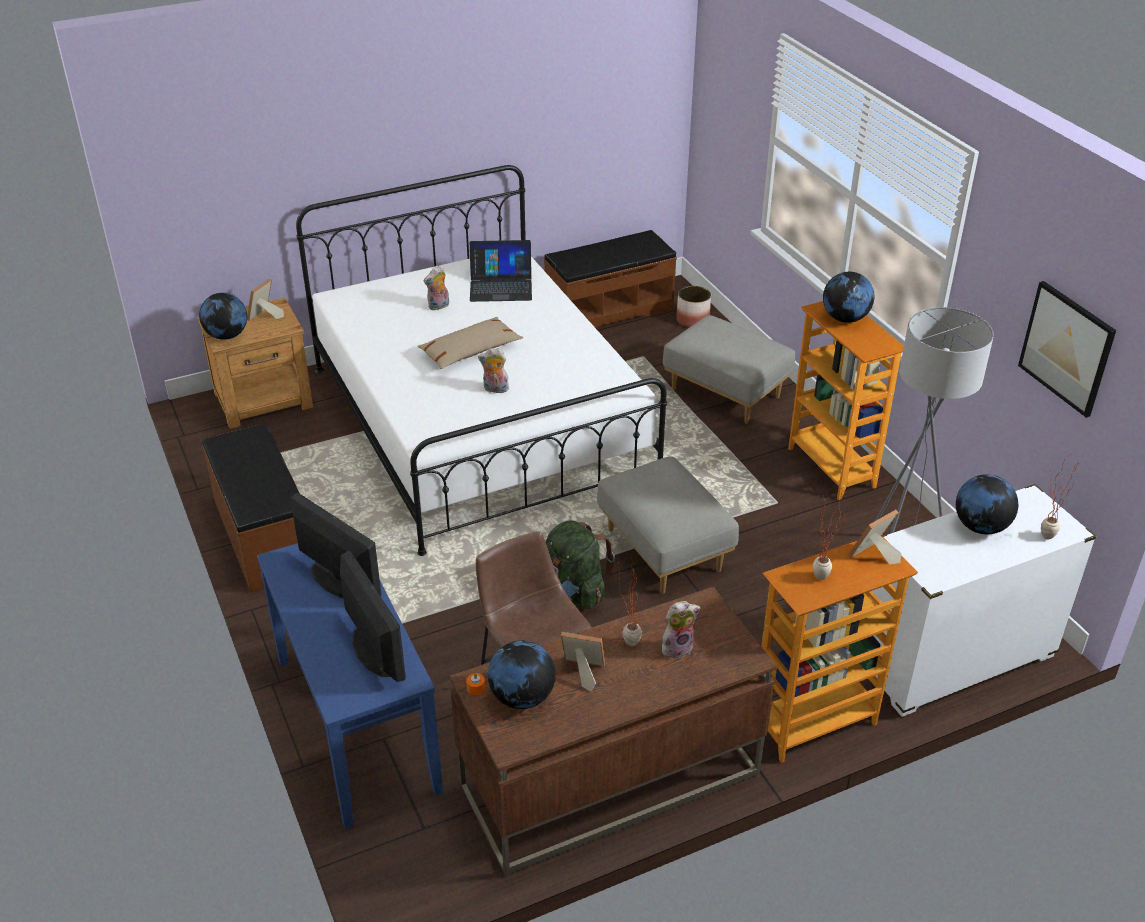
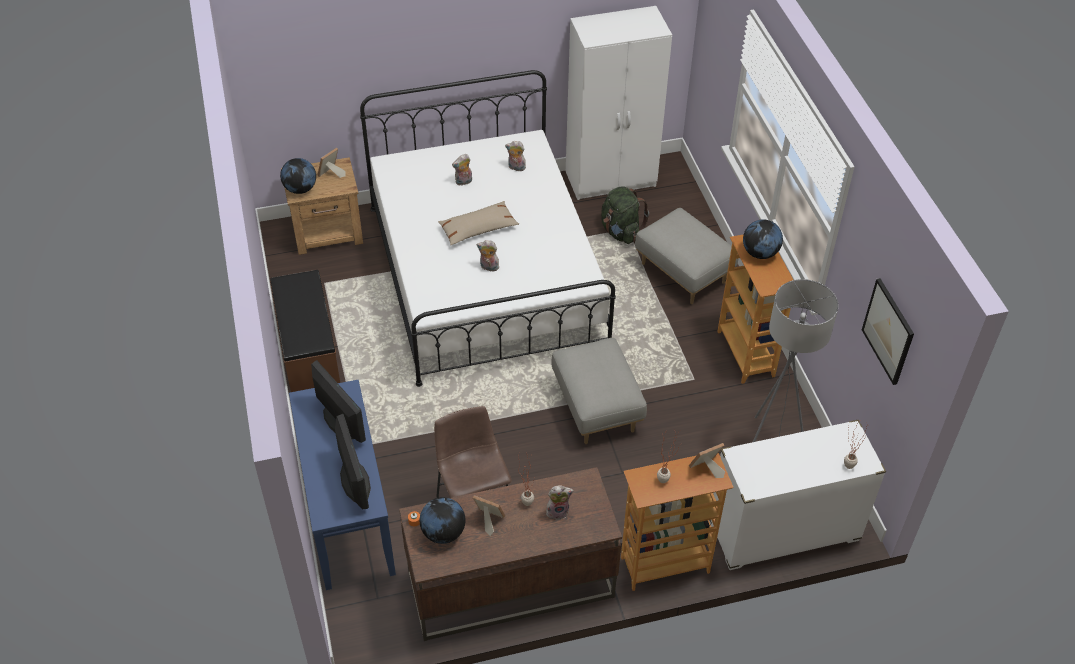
camera: 10 degrees right, 10 degrees up
laptop [470,240,532,302] -> plush toy [505,141,526,171]
brown bench [544,230,677,328] -> white wardrobe [566,6,672,200]
green backpack [546,520,615,609] -> green backpack moved to [601,186,649,244]
planter [676,286,711,327] -> none
globe [956,474,1018,534] -> none

